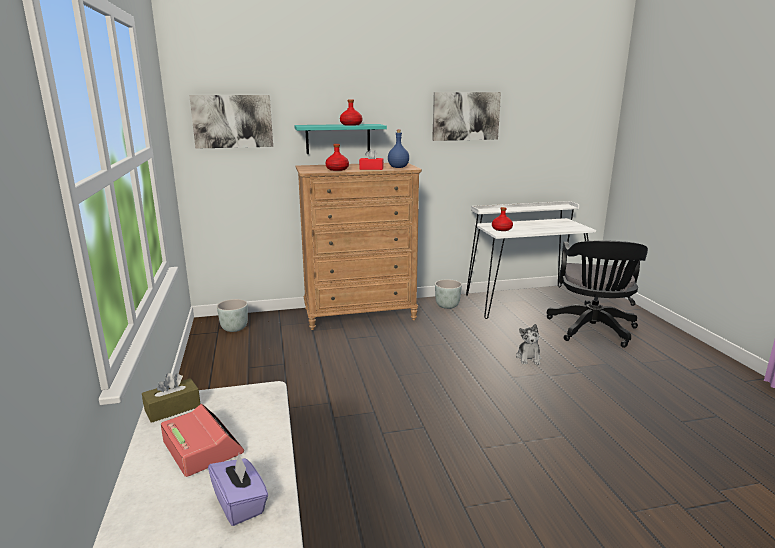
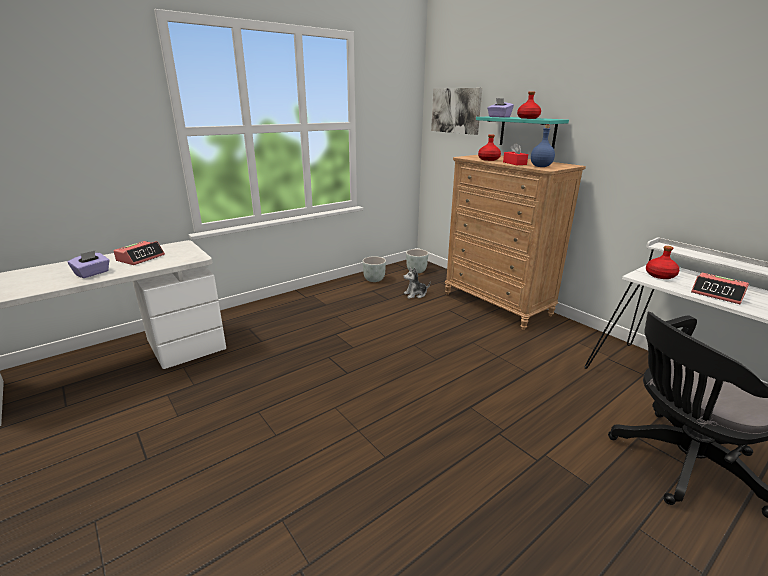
camera: 65 degrees right, 5 degrees up
brown tissue box [142,373,200,423] -> none
picture [432,92,501,141] -> none
grey planter [435,279,462,309] -> grey planter moved to [362,256,386,282]
plush toy [516,324,541,365] -> plush toy moved to [403,268,430,298]
none -> purple tissue box [487,98,514,118]
none -> alarm clock [691,273,749,304]

